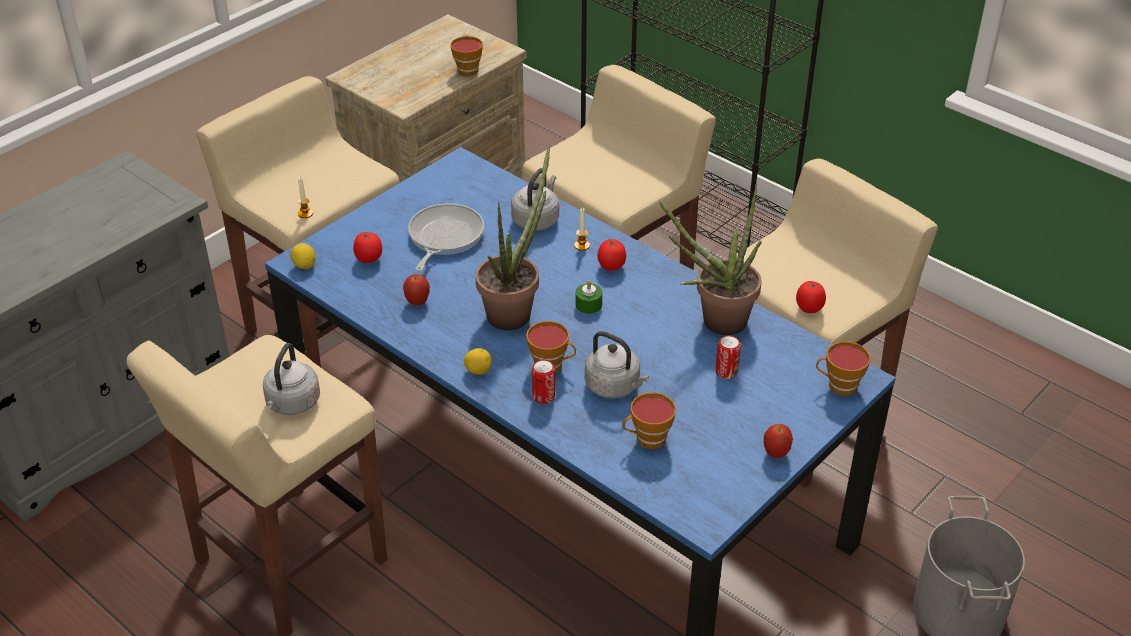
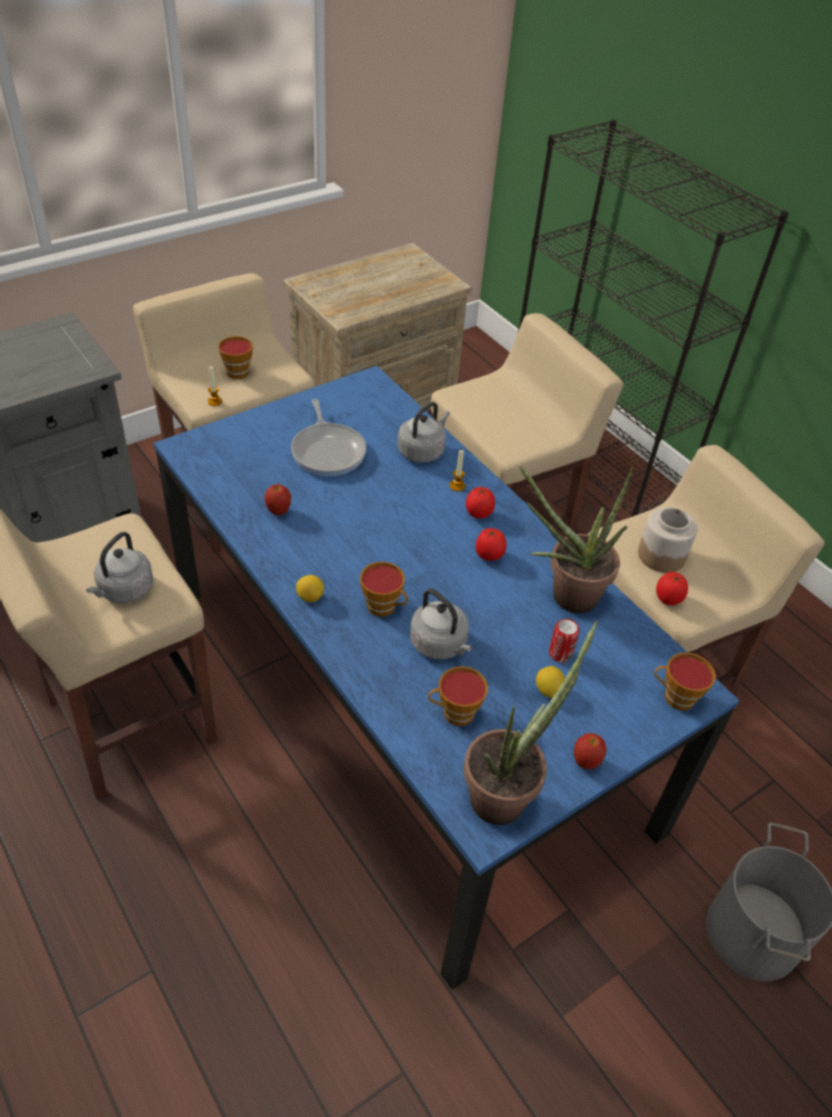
camera: 10 degrees right, 5 degrees up
lemon [290,243,316,269] -> lemon moved to [536,666,565,698]
tomato [353,232,382,263] -> tomato moved to [476,528,506,561]
frying pan [408,203,484,271] -> frying pan turned 135 degrees clockwise [291,399,366,476]
cup [451,36,483,76] -> cup moved to [218,336,253,379]
potted plant [475,145,550,330] -> potted plant moved to [464,620,598,825]
can [532,360,555,404] -> none
green candle [576,280,602,314] -> none
none -> jar [638,507,697,573]

